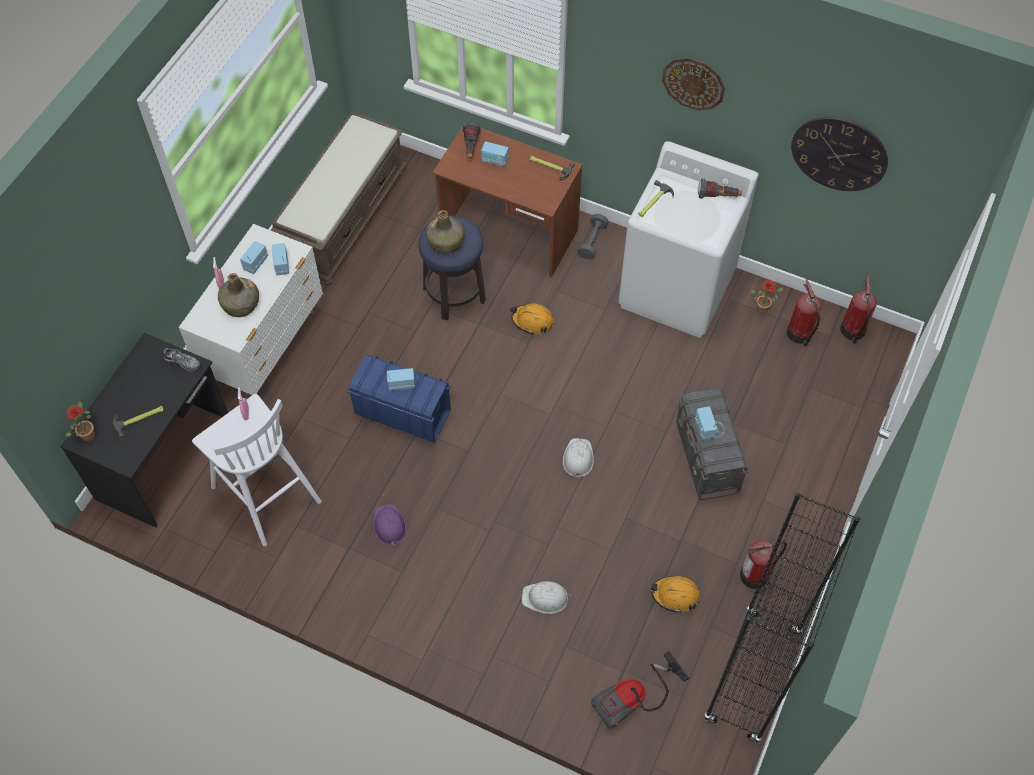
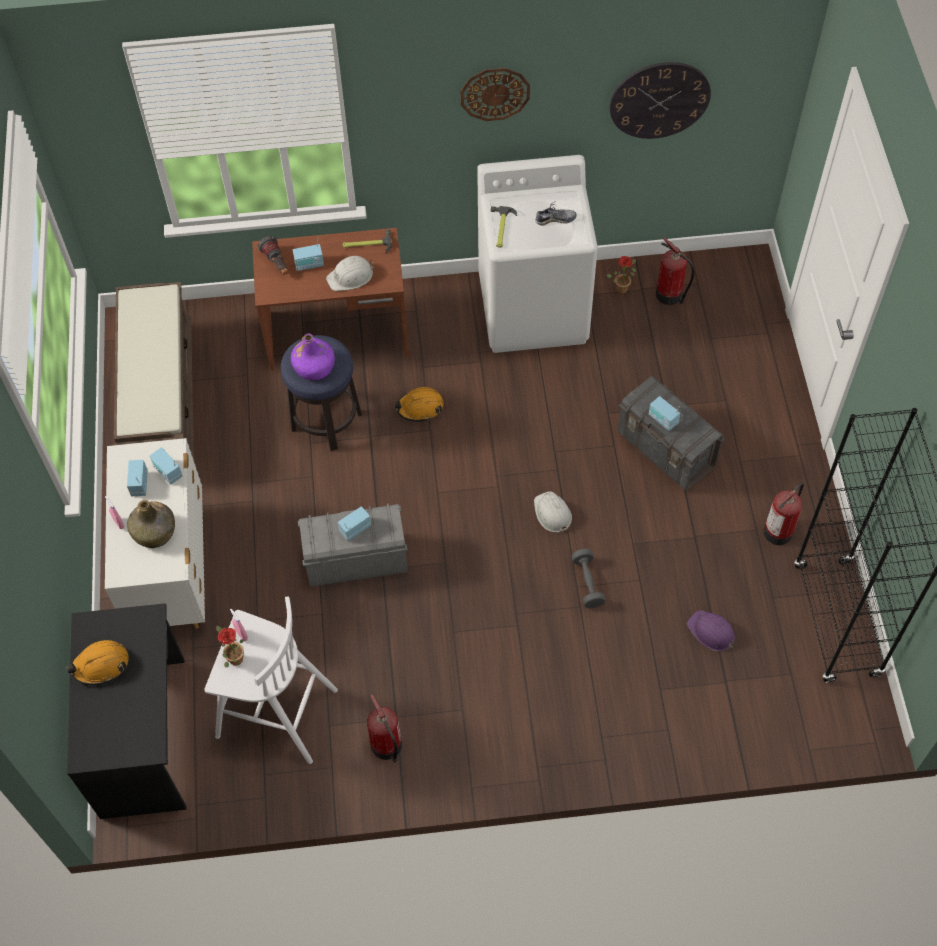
camera: 30 degrees left, 0 degrees up
potted plant [66,402,95,441] -> potted plant moved to [216,626,244,667]
hammer [113,406,164,439] -> none
shoe [164,347,200,372] -> shoe moved to [535,201,576,226]
blue storage box [347,355,451,442] -> grey storage box [298,503,408,587]
purple hard hat [374,504,407,546] -> purple hard hat moved to [687,610,736,651]
green bottle [426,210,464,253] -> purple bottle [291,334,335,380]
white hard hat [522,581,571,614] -> white hard hat moved to [326,256,374,291]
grey dumbbell [578,214,609,259] -> grey dumbbell moved to [571,549,606,608]
vacuum cleaner [591,651,690,728] -> none
orange hard hat [651,576,700,613] -> orange hard hat moved to [66,640,129,685]
flashlight [698,179,742,199] -> none
fire extinguisher [840,275,877,344] -> fire extinguisher moved to [367,694,402,762]

